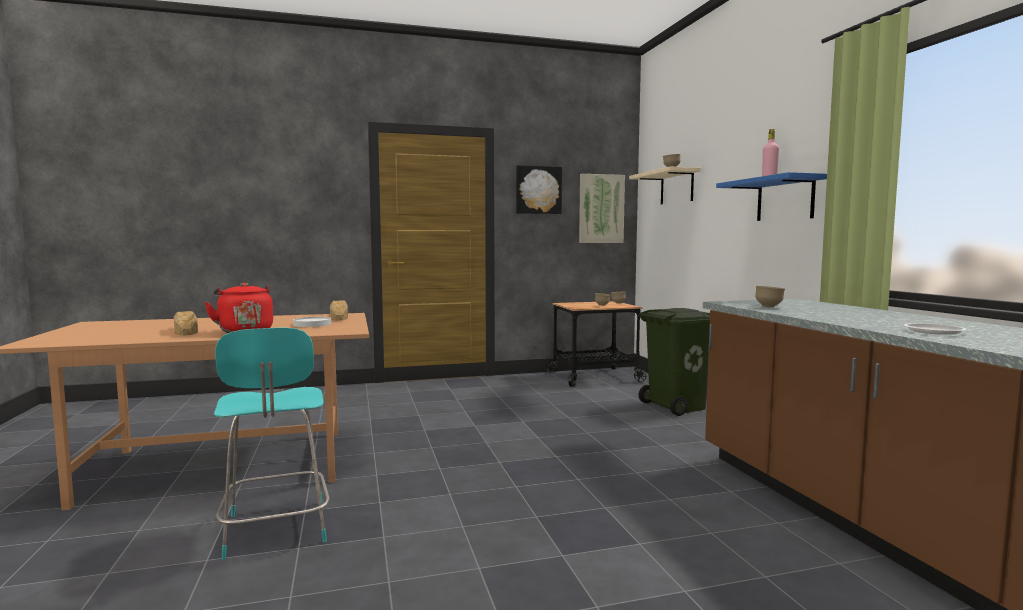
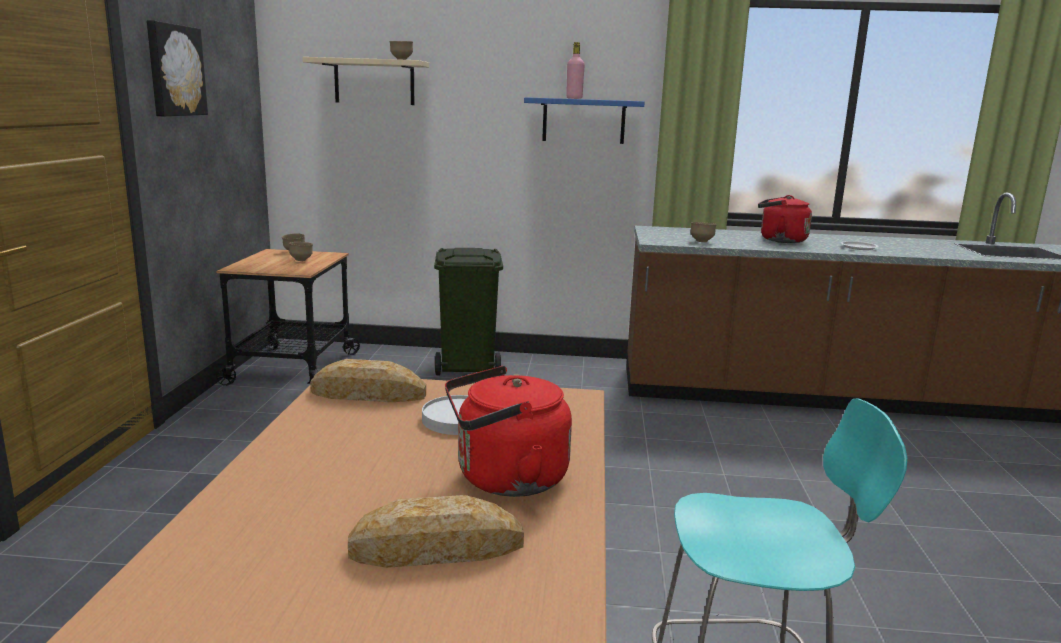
camera: 70 degrees left, 10 degrees up
picture [579,174,625,243] -> none
none -> red kettle [758,195,812,243]

